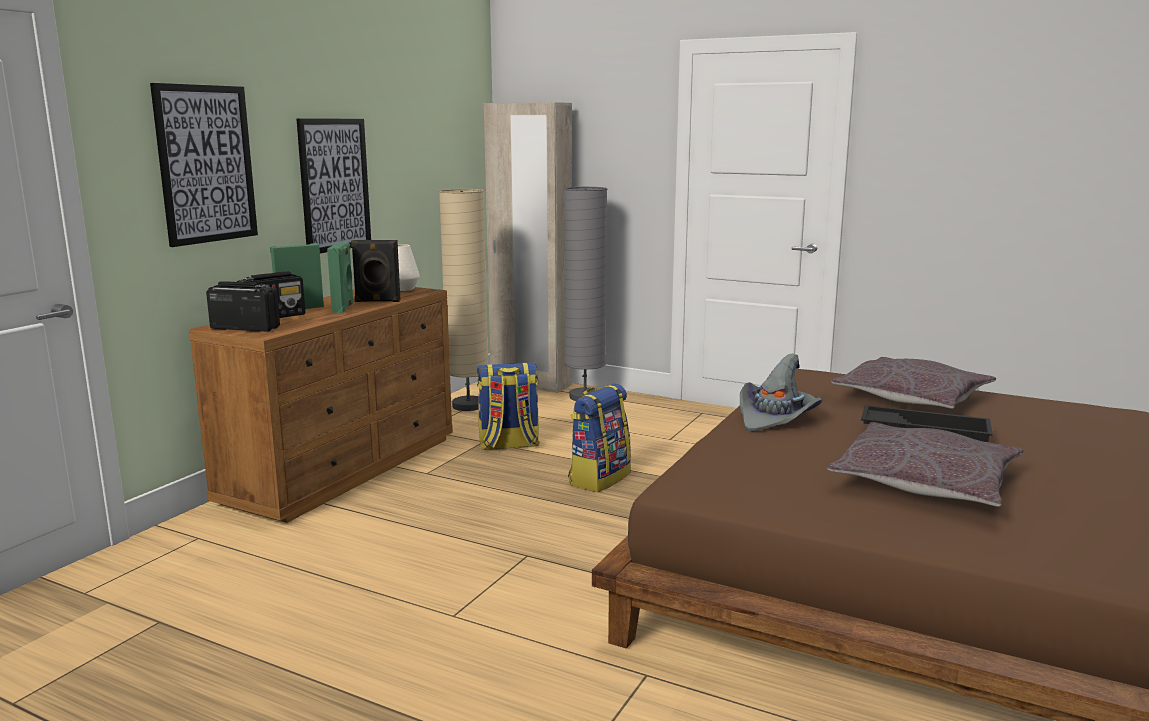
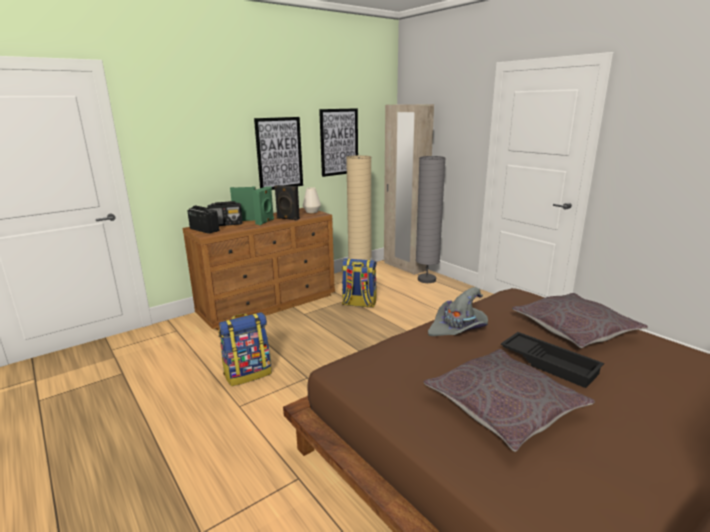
camera: 25 degrees right, 5 degrees up
picture [150,83,258,247] -> picture moved to [319,108,358,177]
backpack [568,383,631,492] -> backpack moved to [219,312,272,386]

